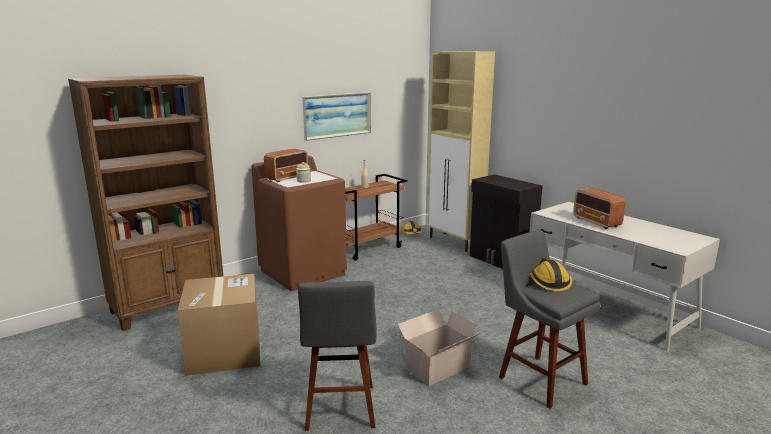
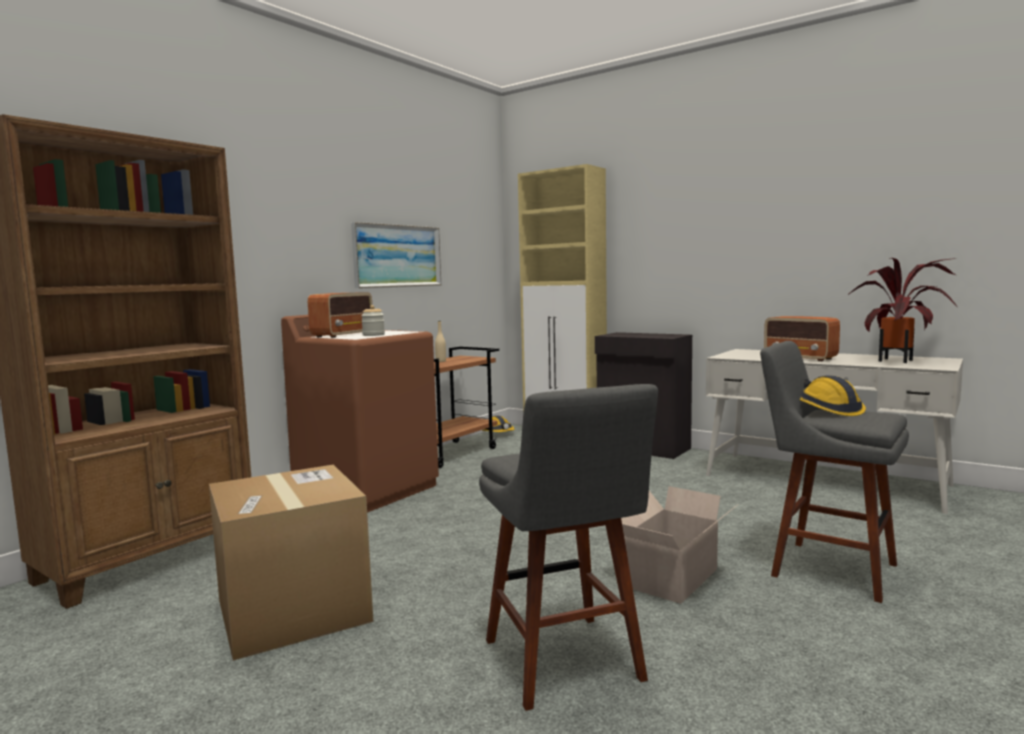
camera: 15 degrees left, 10 degrees down
none -> potted plant [848,258,957,363]

